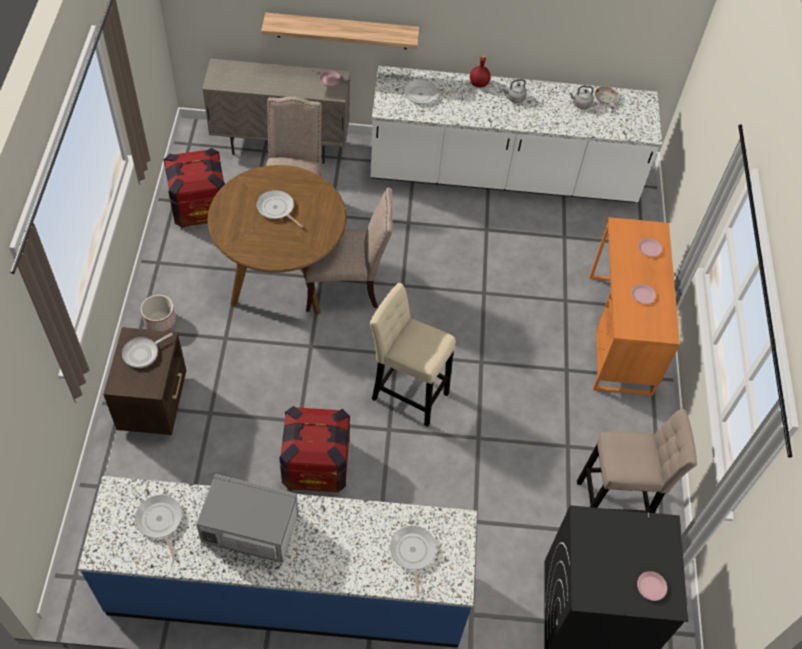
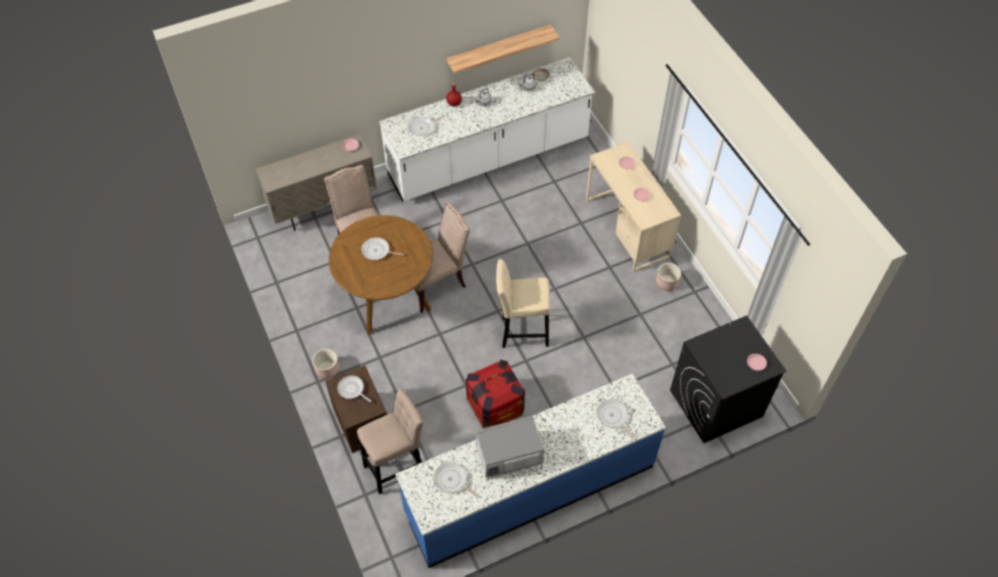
camera: 25 degrees left, 0 degrees up
frying pan [122,333,173,368] -> frying pan turned 105 degrees clockwise [337,375,371,402]
crate [164,148,225,228] -> none
shelf [261,13,419,49] -> shelf moved to [446,25,560,74]
beige stool [577,409,697,513] -> beige stool moved to [357,388,424,494]
orange desk [589,217,680,396] -> beige desk [586,142,681,272]
none -> planter [656,263,681,291]

